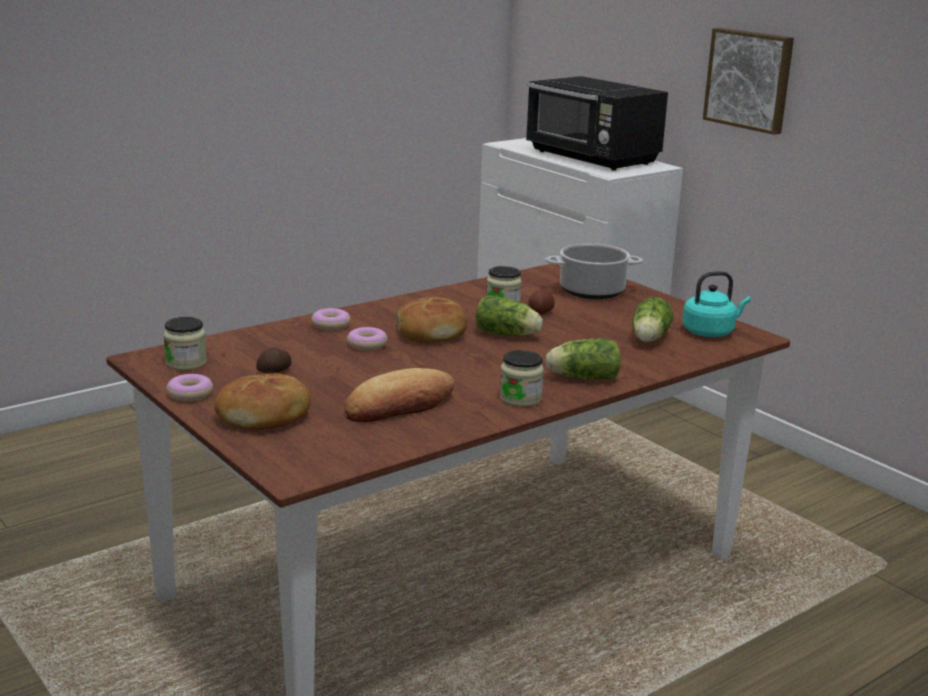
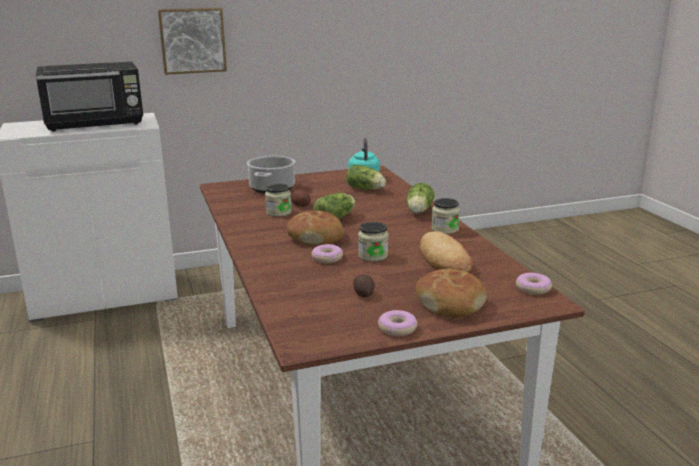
camera: 70 degrees left, 0 degrees up
jar [163,317,207,370] -> jar moved to [358,222,388,262]
donut [312,308,351,330] -> donut moved to [516,273,552,295]

